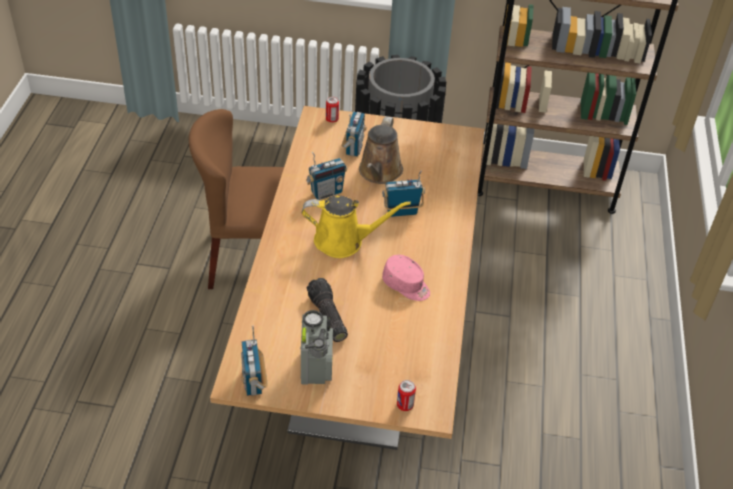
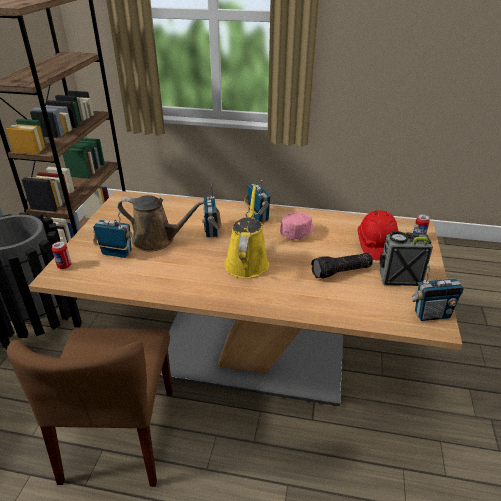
camera: 85 degrees left, 10 degrees down
radio [306,152,347,200] -> radio moved to [244,180,270,222]
none -> red hard hat [358,210,398,261]

